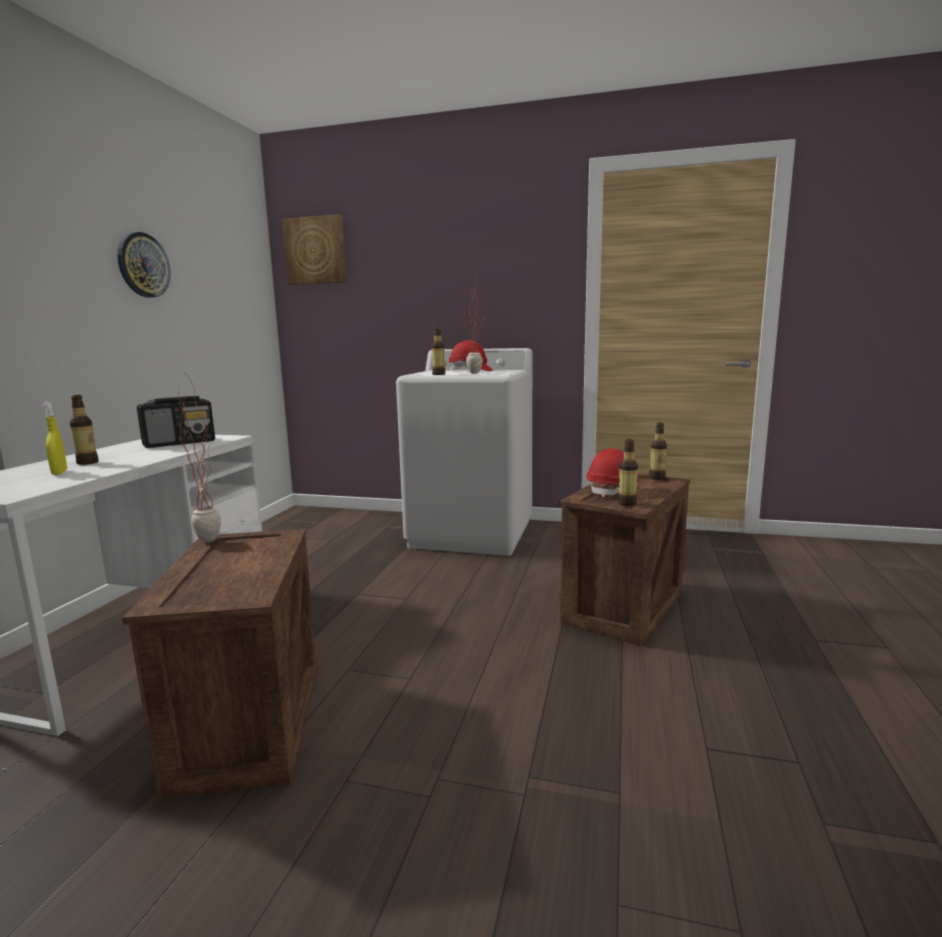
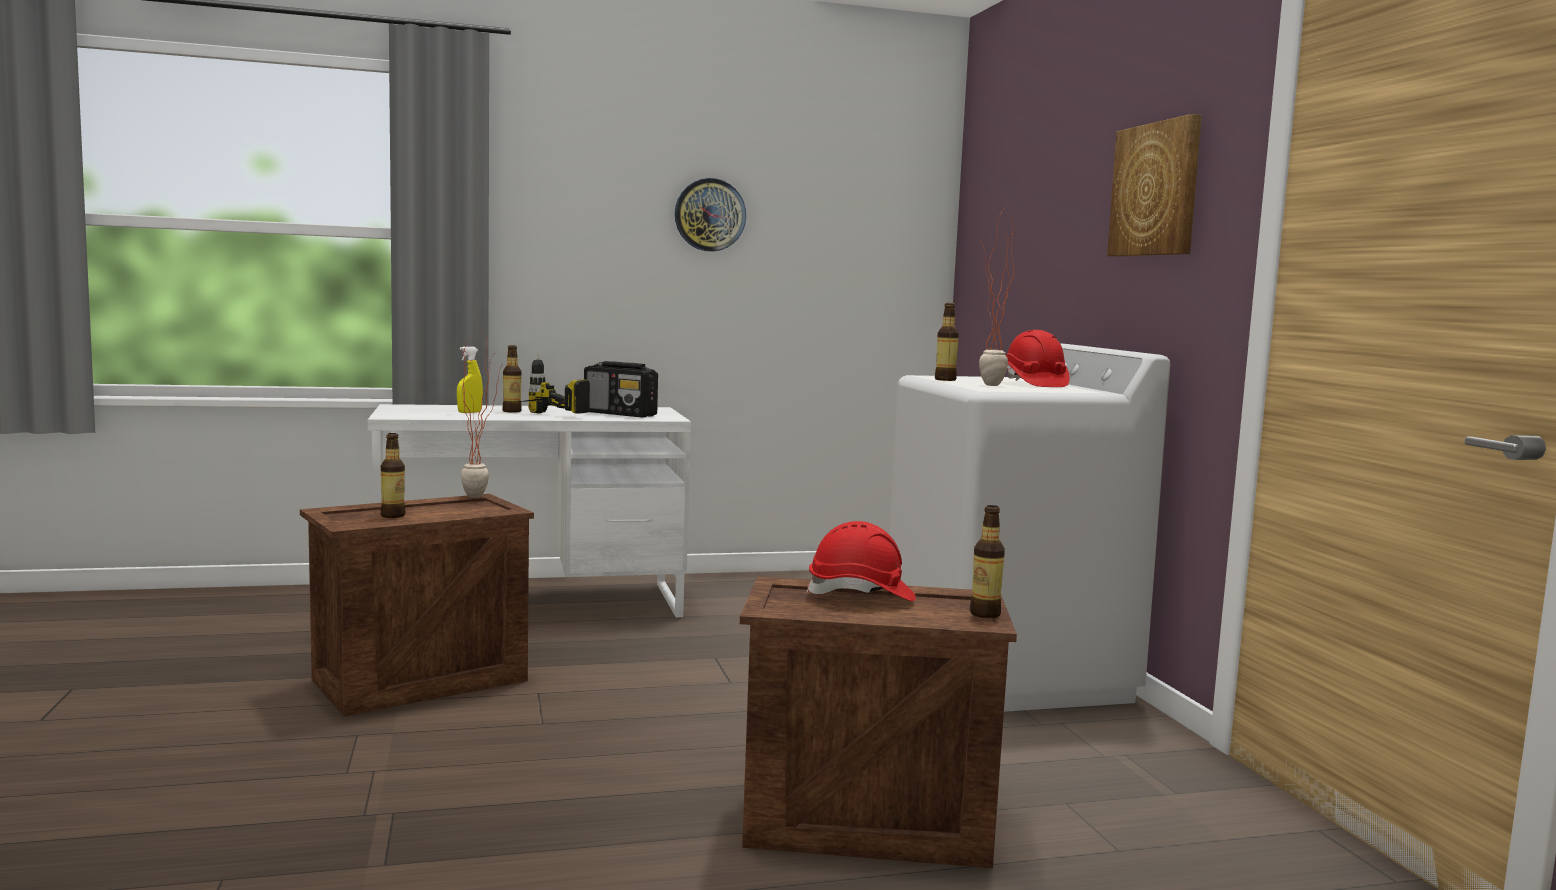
camera: 60 degrees right, 5 degrees down
picture [282,214,347,285] -> picture moved to [1107,114,1202,257]
bottle [618,439,638,506] -> bottle moved to [381,433,405,518]
none -> power drill [518,354,590,414]

